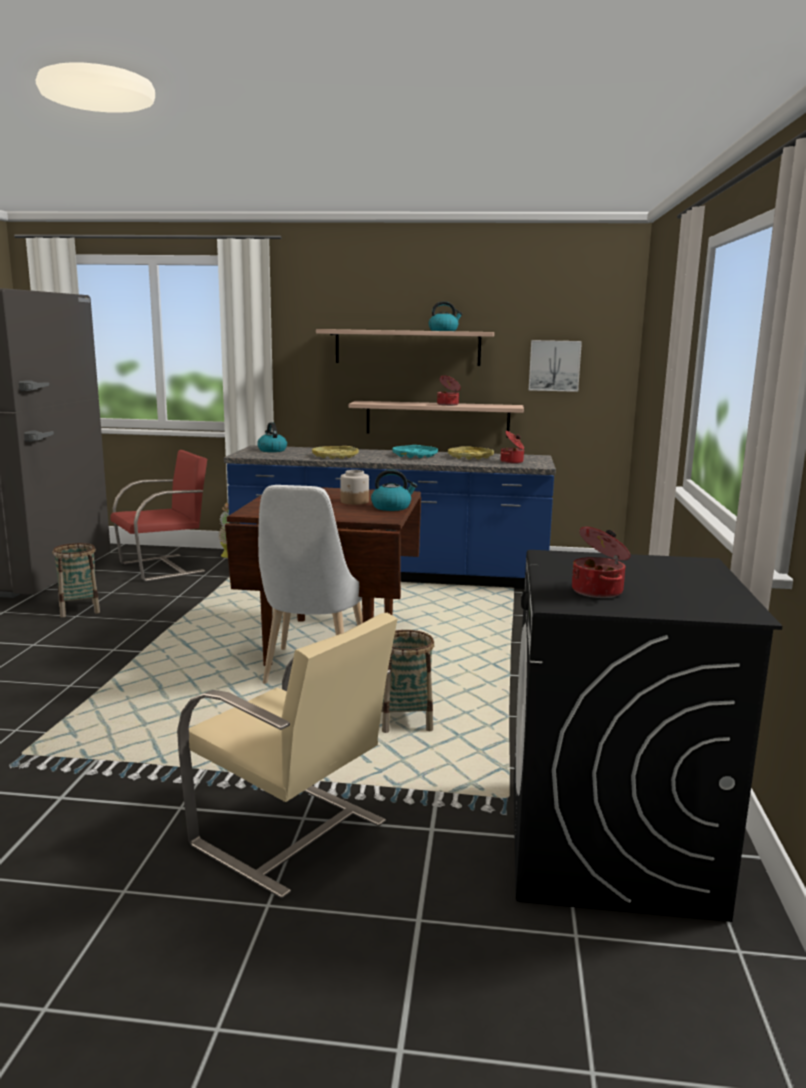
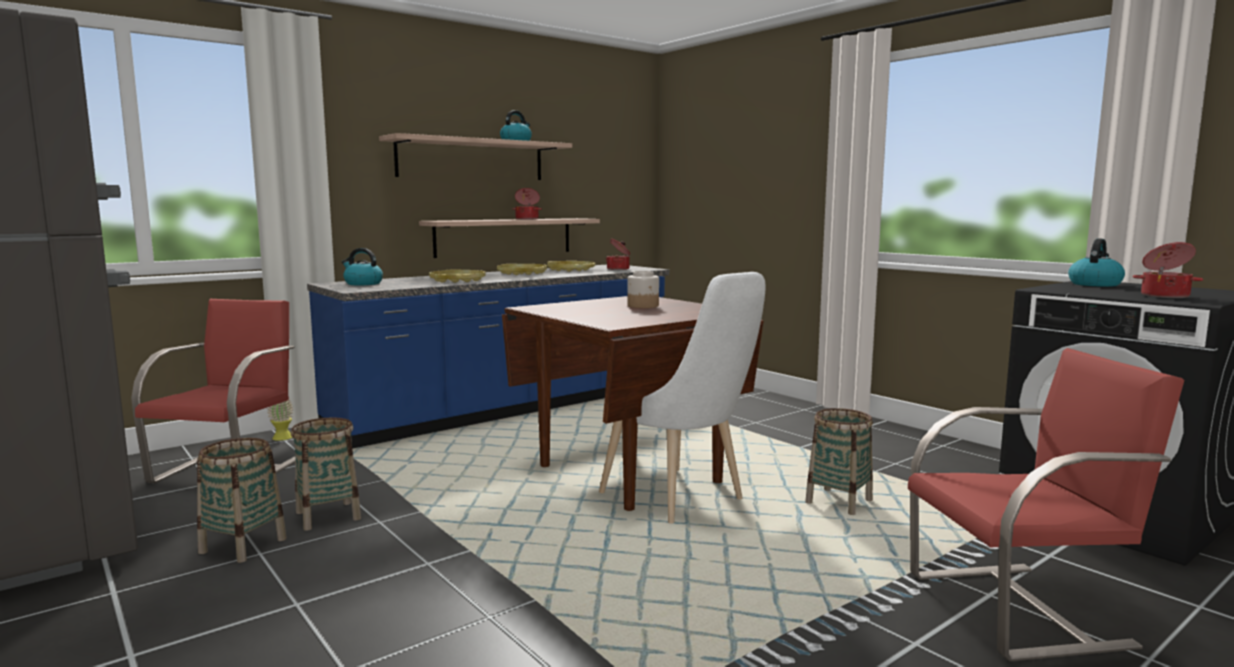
camera: 45 degrees left, 5 degrees down
beige chair [177,613,397,899] -> red chair [908,348,1184,662]
kettle [371,470,417,511] -> kettle moved to [1068,239,1125,287]
turquoise tray [393,445,438,458] -> yellow tray [497,264,547,275]
picture [529,340,582,392] -> none
none -> basket [291,418,361,531]

